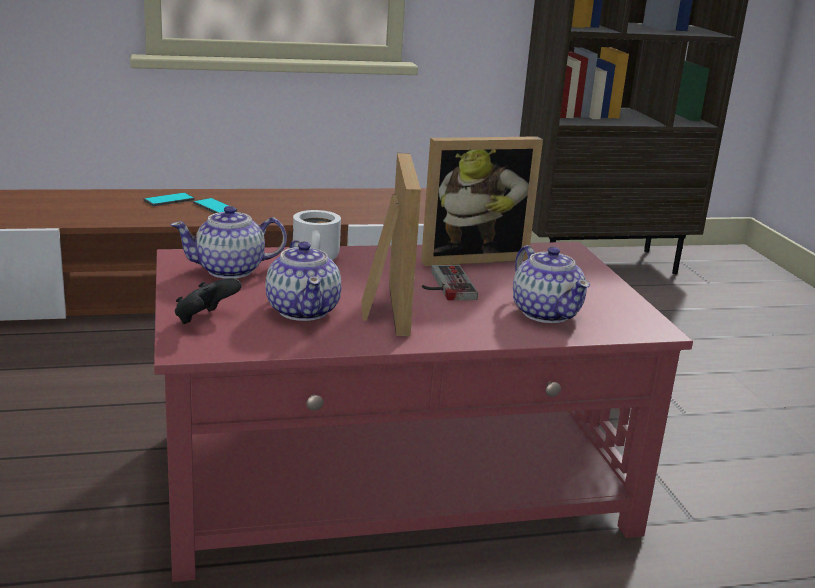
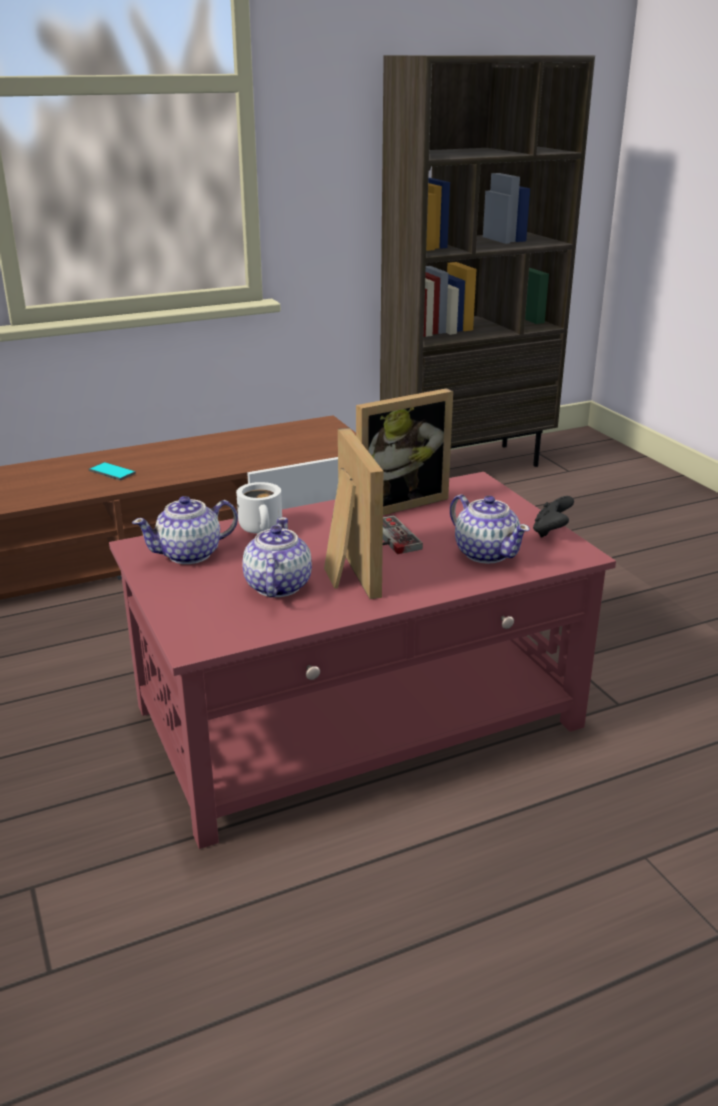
camera: 10 degrees left, 5 degrees up
phone [143,192,194,206] -> none
black game controller [175,278,241,324] -> black game controller moved to [533,496,574,538]
teapot [266,240,341,321] -> teapot turned 150 degrees counterclockwise [242,517,312,597]

